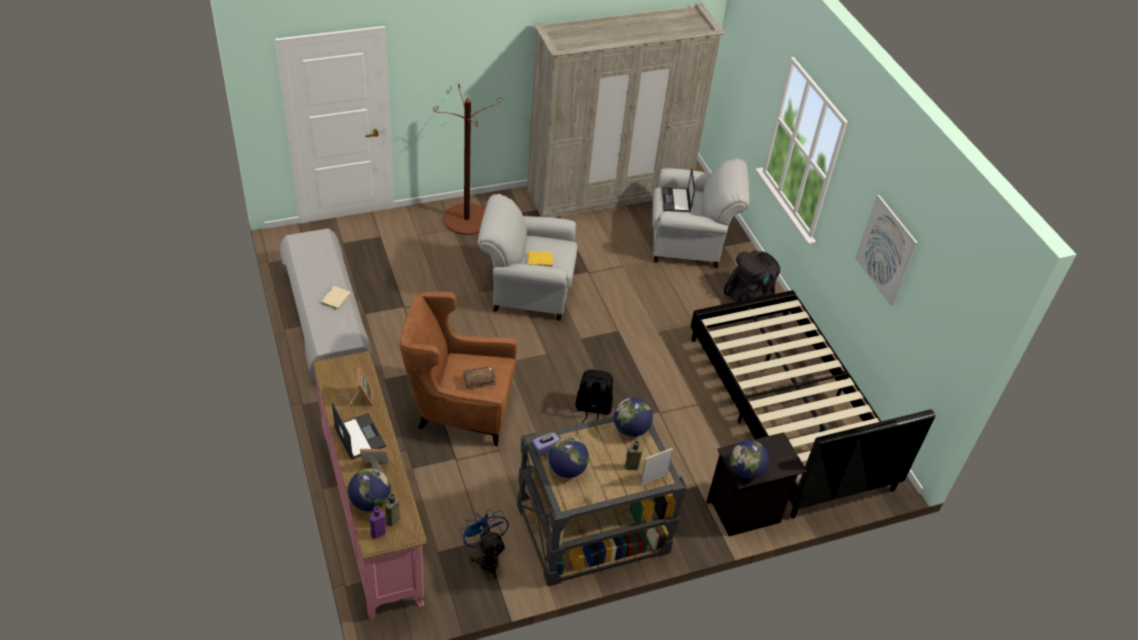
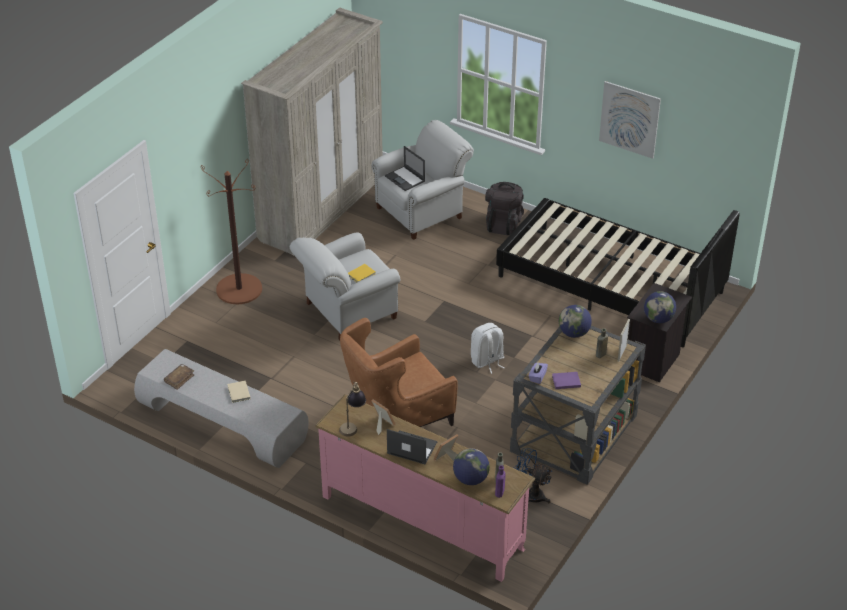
camera: 35 degrees left, 5 degrees down
brown book [463,366,496,389] -> brown book moved to [164,364,194,390]
globe [548,437,589,478] -> purple book [552,372,581,389]
black backpack [575,370,613,422] -> white backpack [471,323,504,374]
none -> table lamp [339,381,366,437]

